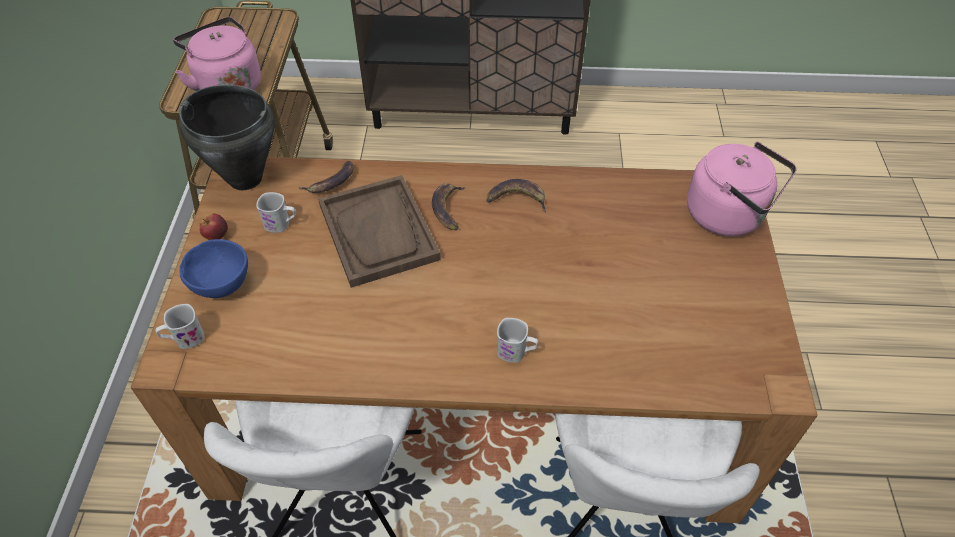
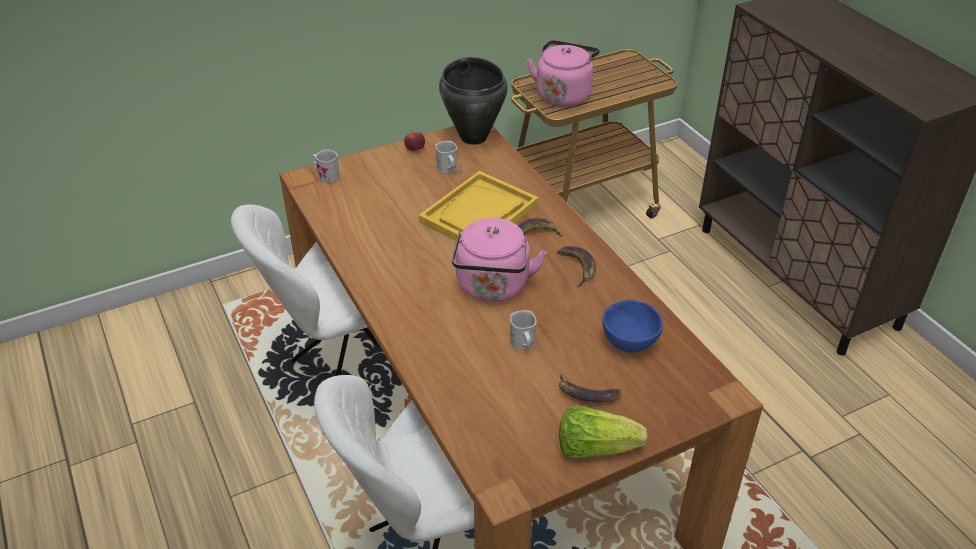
camera: 60 degrees right, 10 degrees down
blue bowl [179,239,248,298] -> blue bowl moved to [602,300,663,352]
banana [298,161,354,193] -> banana moved to [559,374,622,402]
brown tray [318,175,441,288] -> yellow tray [419,171,538,241]
white mug [497,318,538,363] -> white mug moved to [510,310,537,350]
pink kettle [687,142,797,236] -> pink kettle moved to [452,218,547,302]
none -> lettuce [559,405,648,459]

